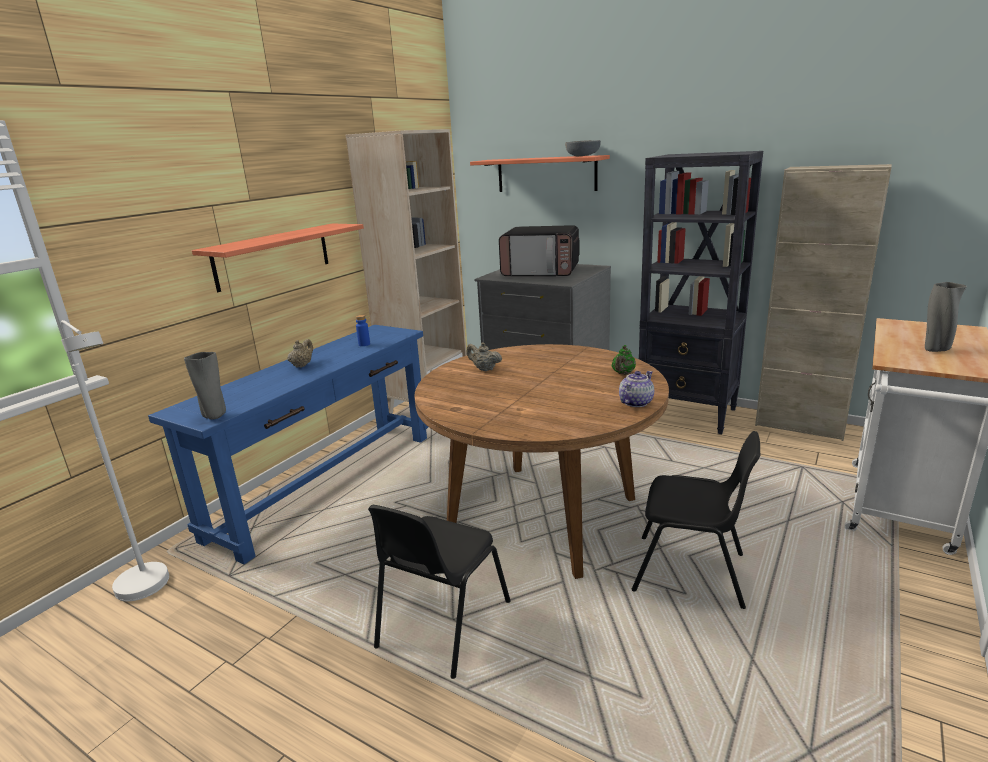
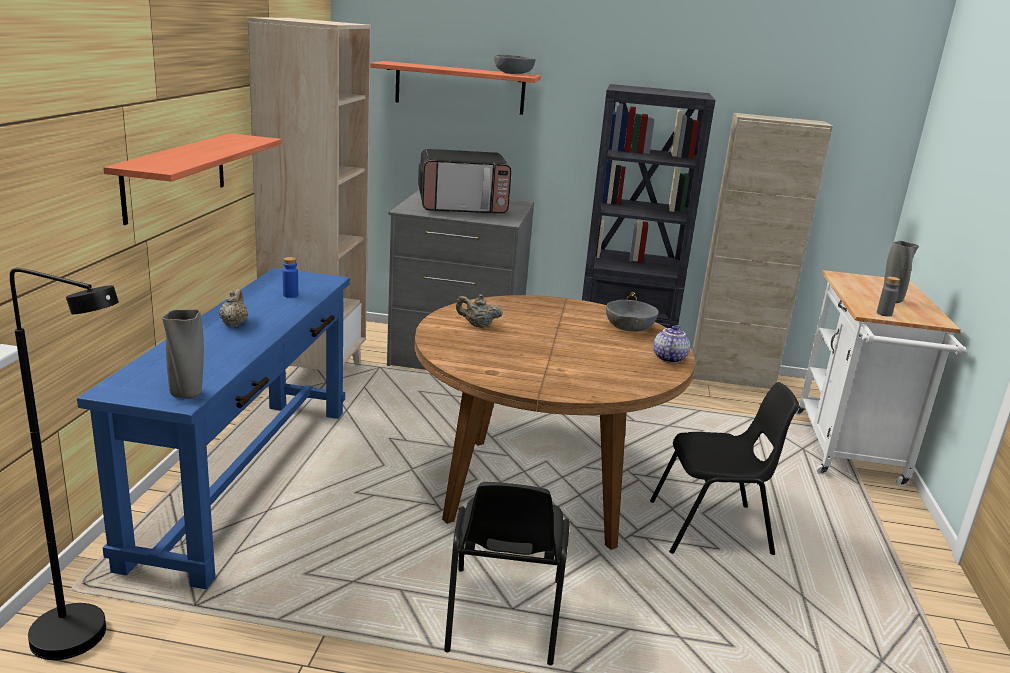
camera: 25 degrees left, 0 degrees up
white floor lamp [61,320,169,601] -> black floor lamp [10,268,119,660]
green teapot [612,345,636,375] -> grey bowl [606,300,659,332]
none -> grey bottle [877,277,900,317]

